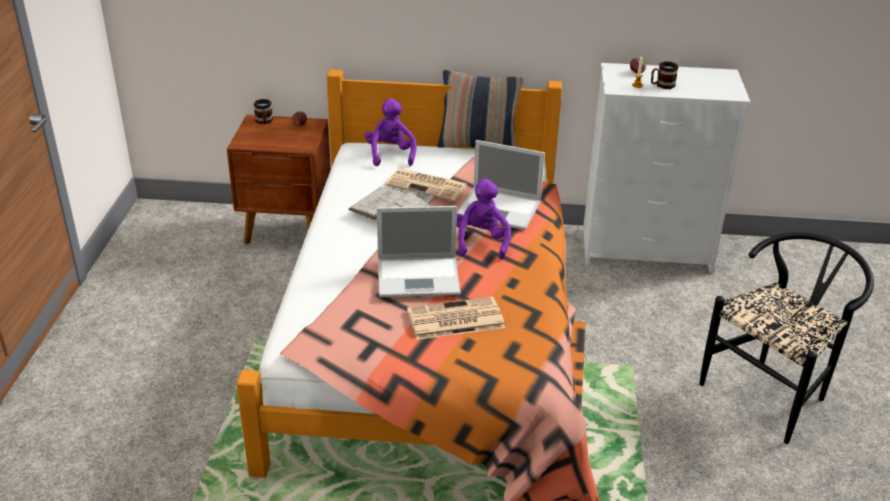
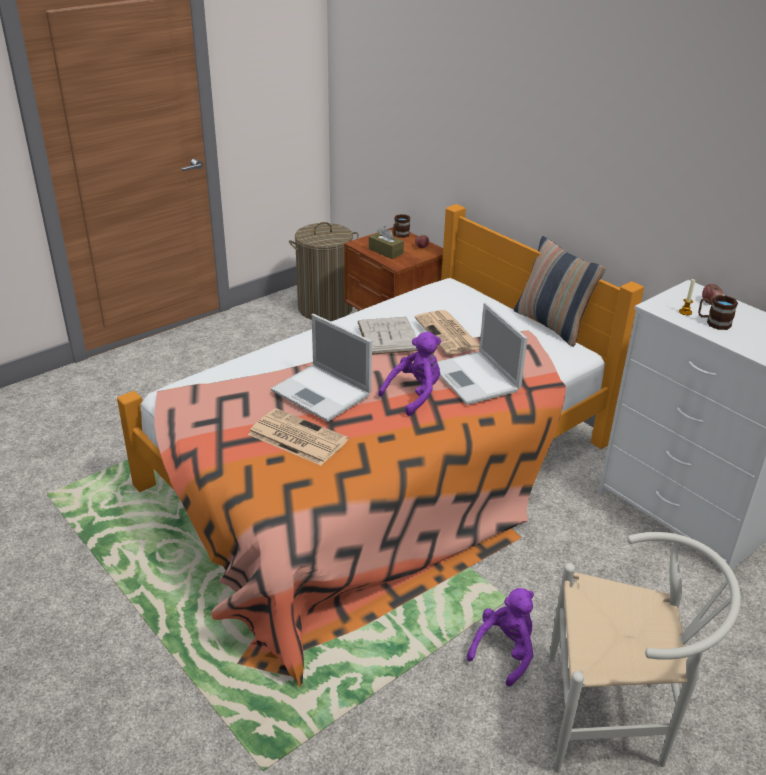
camera: 45 degrees right, 0 degrees up
purple plush toy [365,99,417,166] -> purple plush toy moved to [467,588,534,687]
black chair [699,232,874,444] -> white chair [549,532,741,773]
none -> laundry basket [289,222,359,321]
none -> brown tissue box [369,226,404,259]

